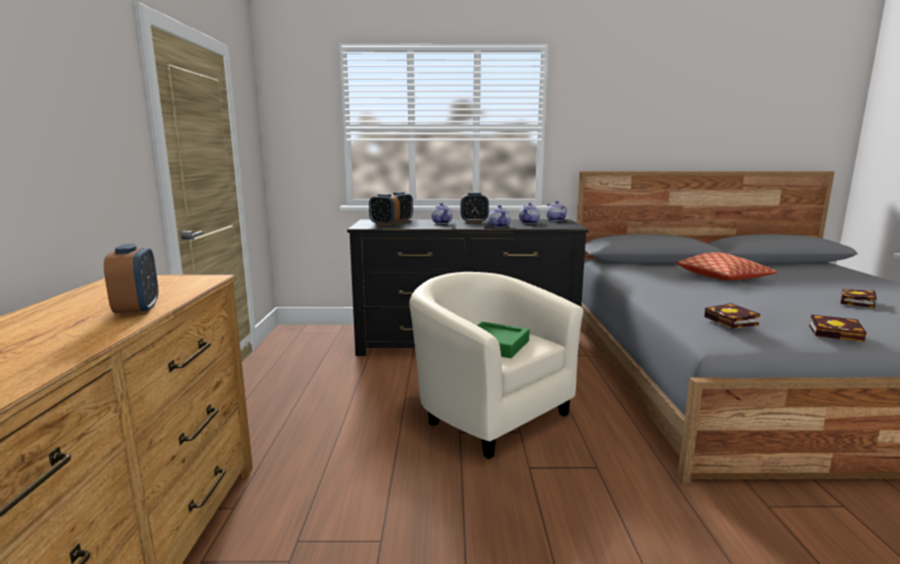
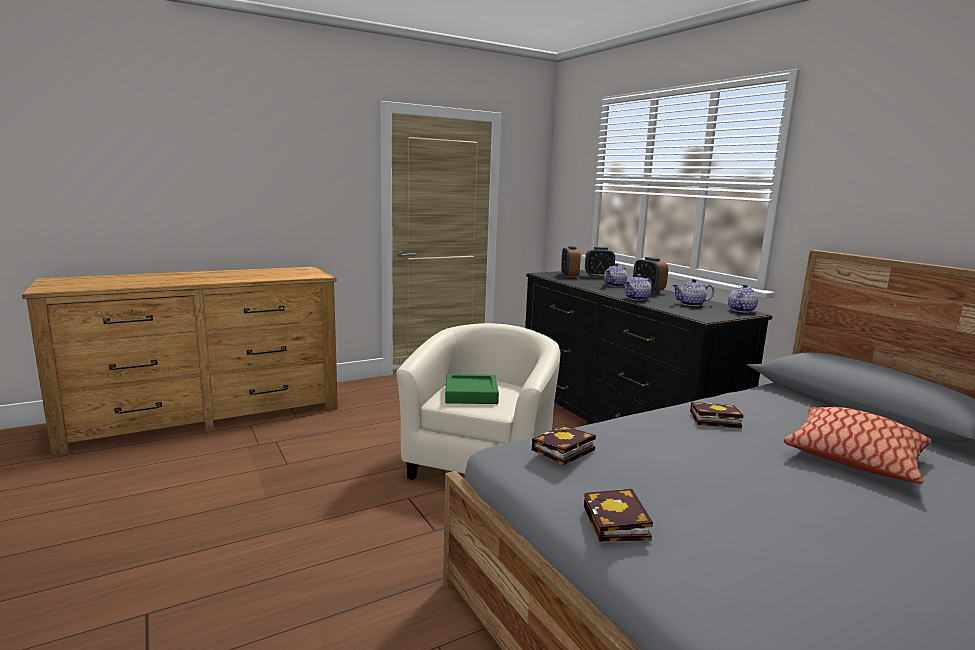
camera: 60 degrees right, 0 degrees up
alarm clock [104,244,158,317] -> none
book [841,289,877,308] -> book moved to [690,402,744,428]

